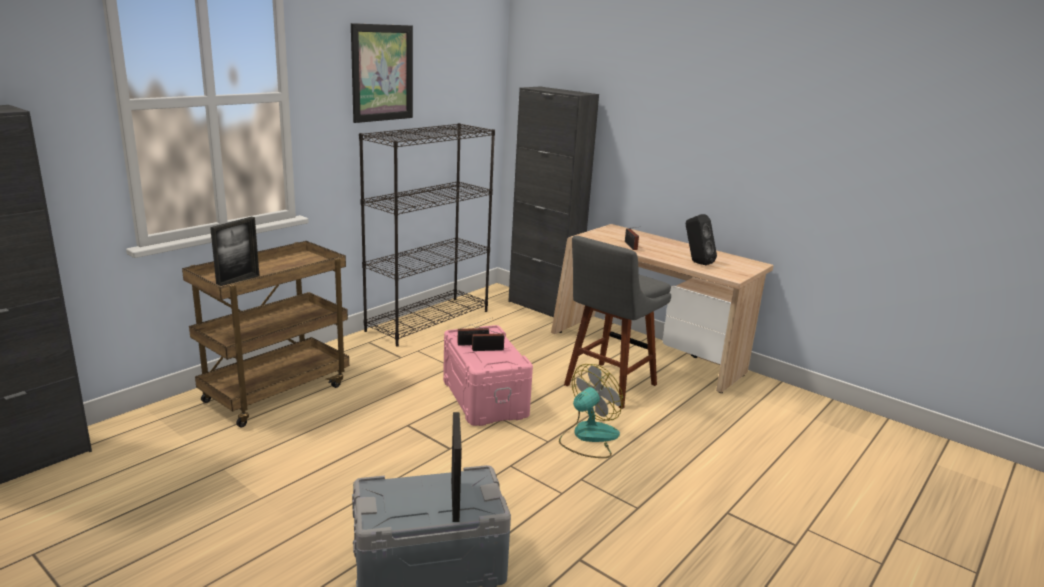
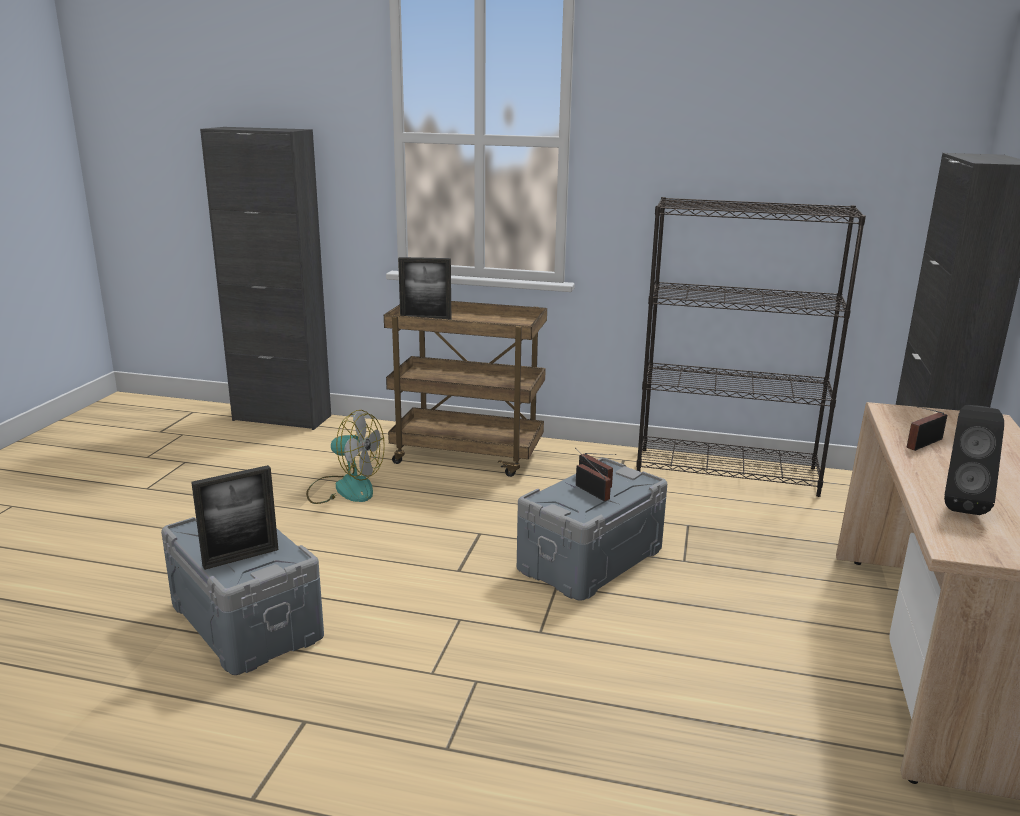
camera: 65 degrees right, 0 degrees up
picture [351,23,413,123] -> none
pink storage box [443,325,533,426] -> grey storage box [517,458,667,601]
fan [559,364,623,458] -> fan moved to [306,410,385,504]
grey stool [564,236,671,409] -> none

